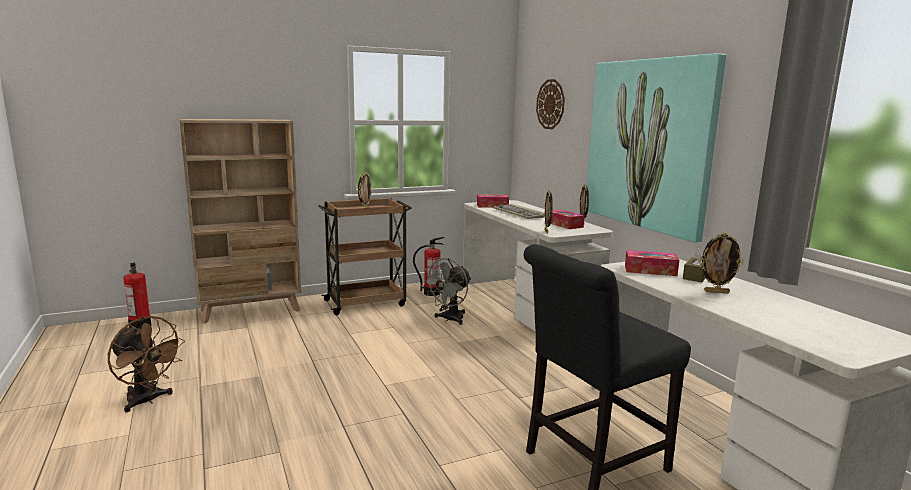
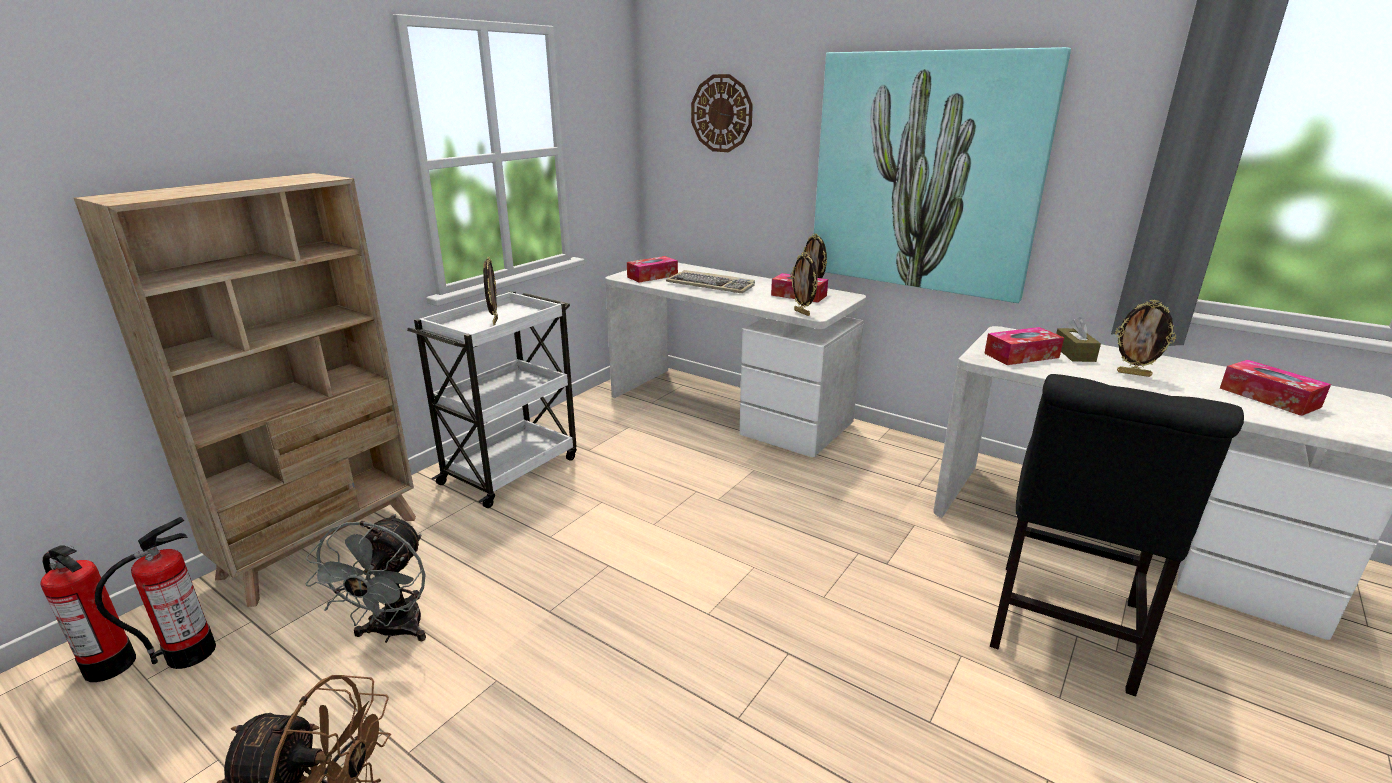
camera: 30 degrees left, 10 degrees up
brown cart [318,198,411,315] -> white cart [407,291,577,508]
fire extinguisher [413,237,444,296] -> fire extinguisher moved to [95,517,216,669]
grey fan [422,258,471,325] -> grey fan moved to [306,514,426,643]
picture frame [700,232,744,293] -> picture frame turned 45 degrees clockwise [1115,300,1176,377]
none -> tissue box [1220,360,1331,416]

